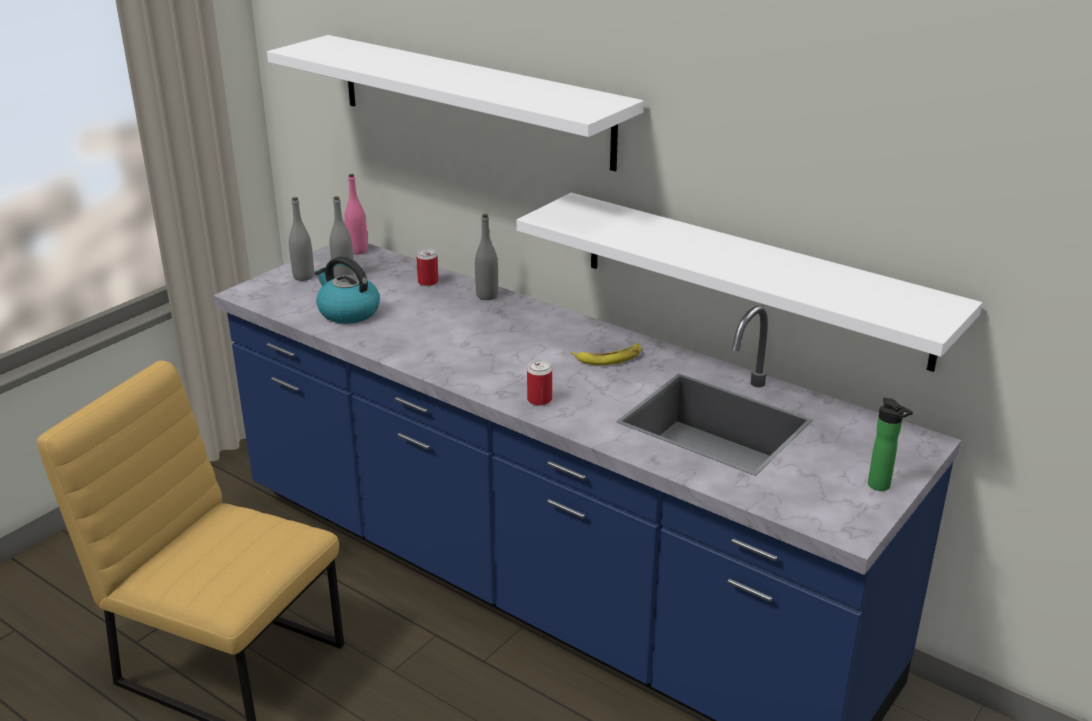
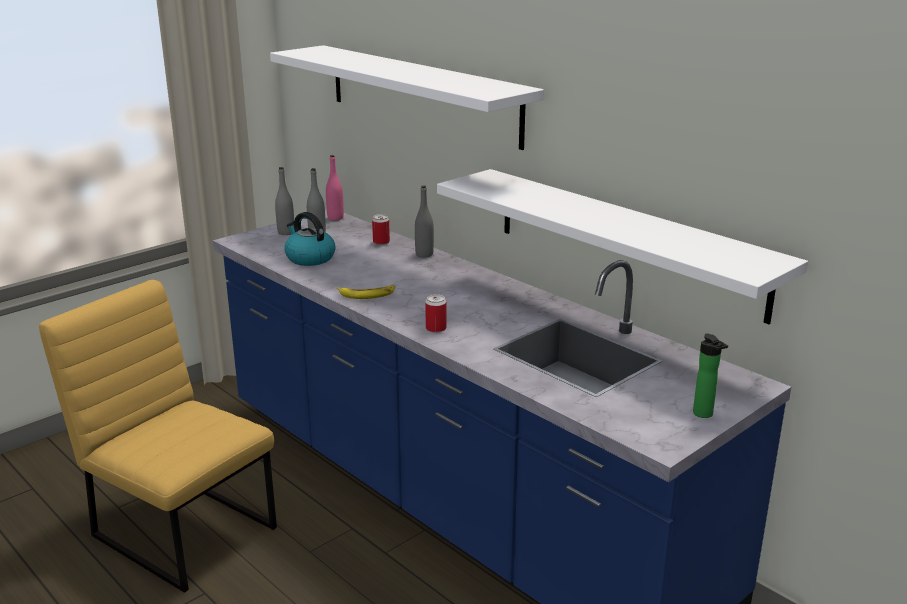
camera: 10 degrees right, 5 degrees down
banana [571,343,641,365] -> banana moved to [337,285,395,299]

